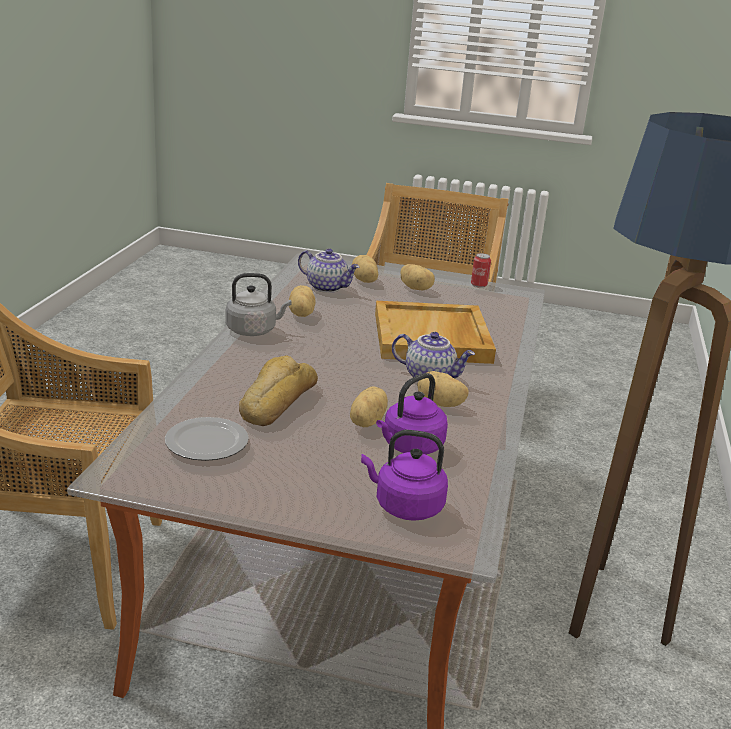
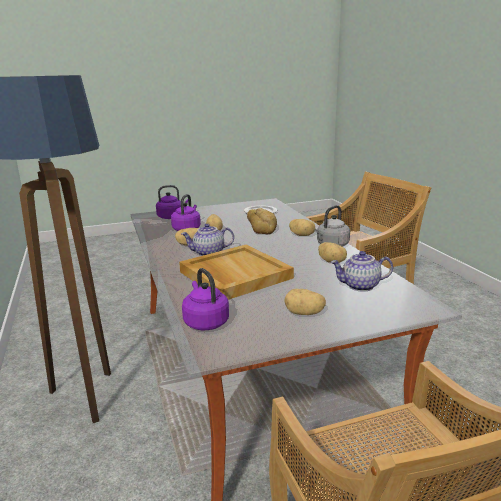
camera: 150 degrees right, 5 degrees down
potato [352,255,378,283] -> potato moved to [289,219,316,236]
can [471,253,491,288] -> none
none -> purple kettle [182,268,229,330]

